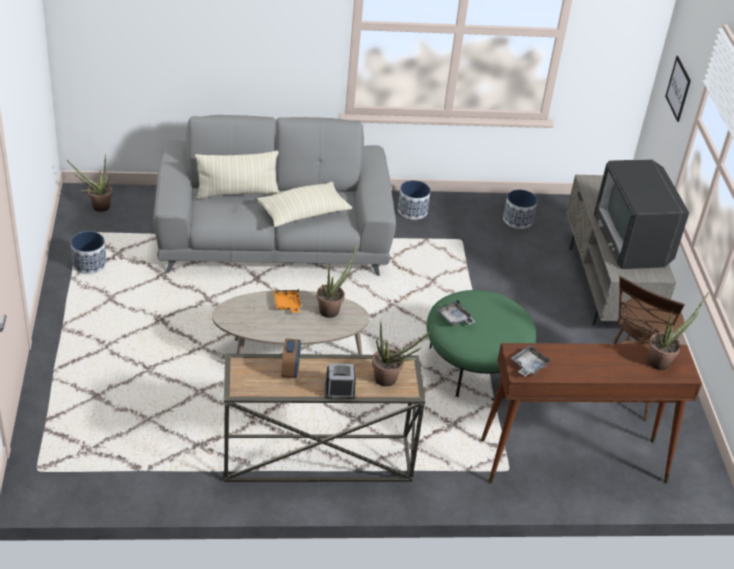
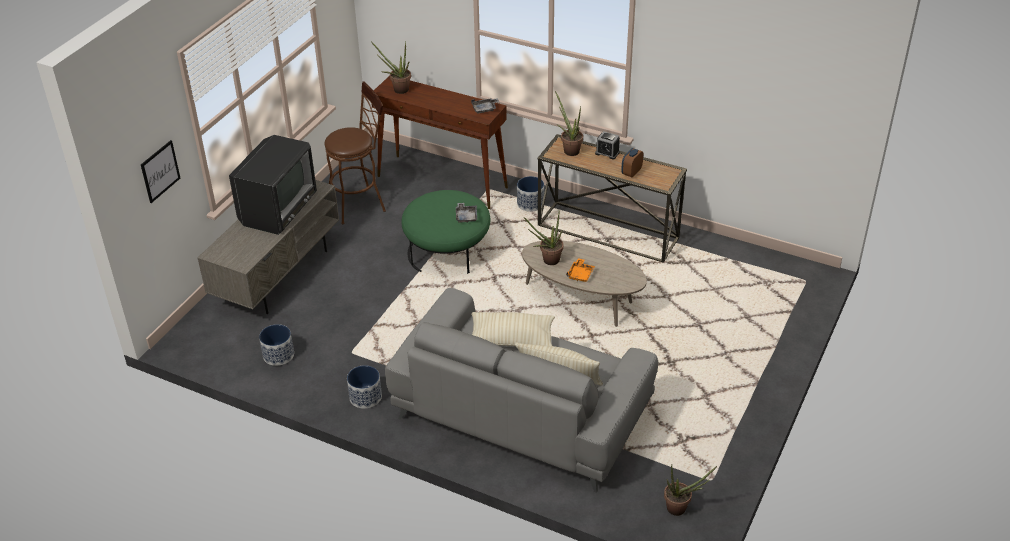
camera: 145 degrees left, 0 degrees up
planter [71,231,106,274] -> planter moved to [517,176,544,212]

